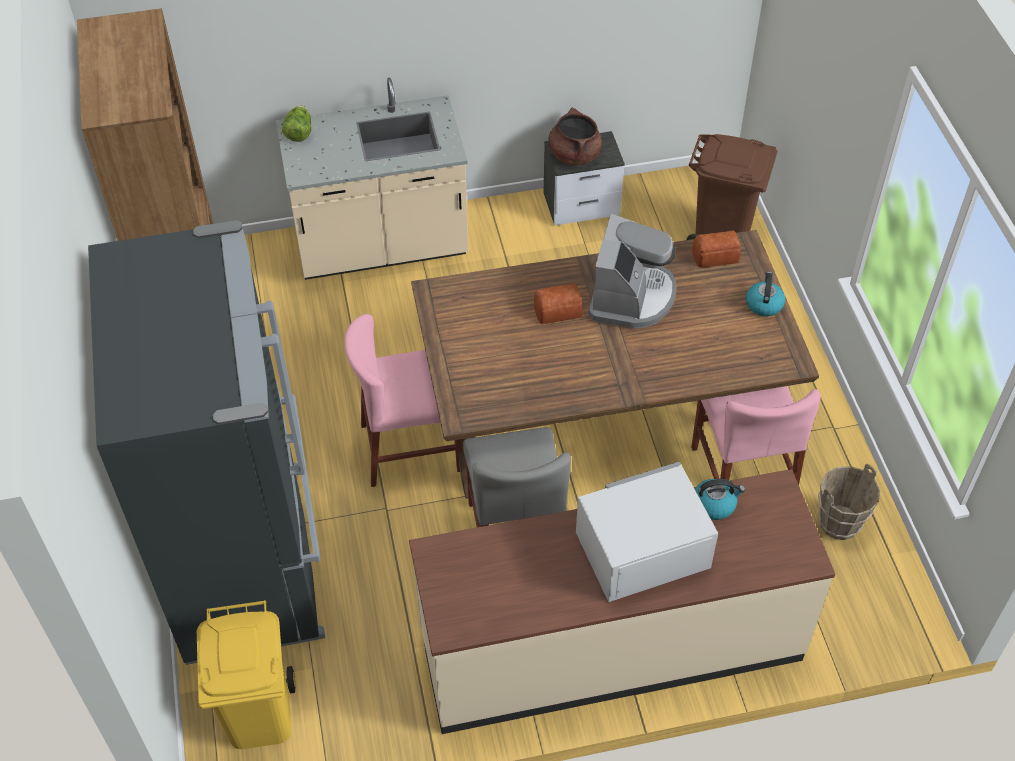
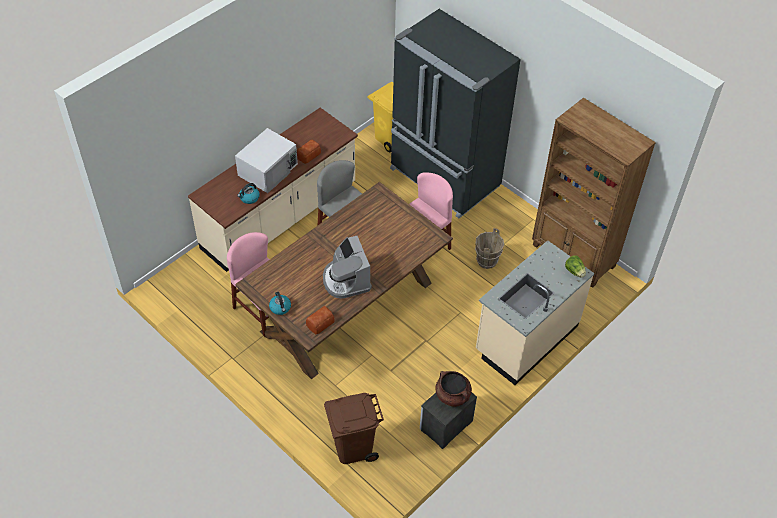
camera: 145 degrees right, 0 degrees up
bread [534,283,582,324] -> bread moved to [297,140,321,164]
brown bucket [818,464,880,540] -> brown bucket moved to [475,228,504,269]

